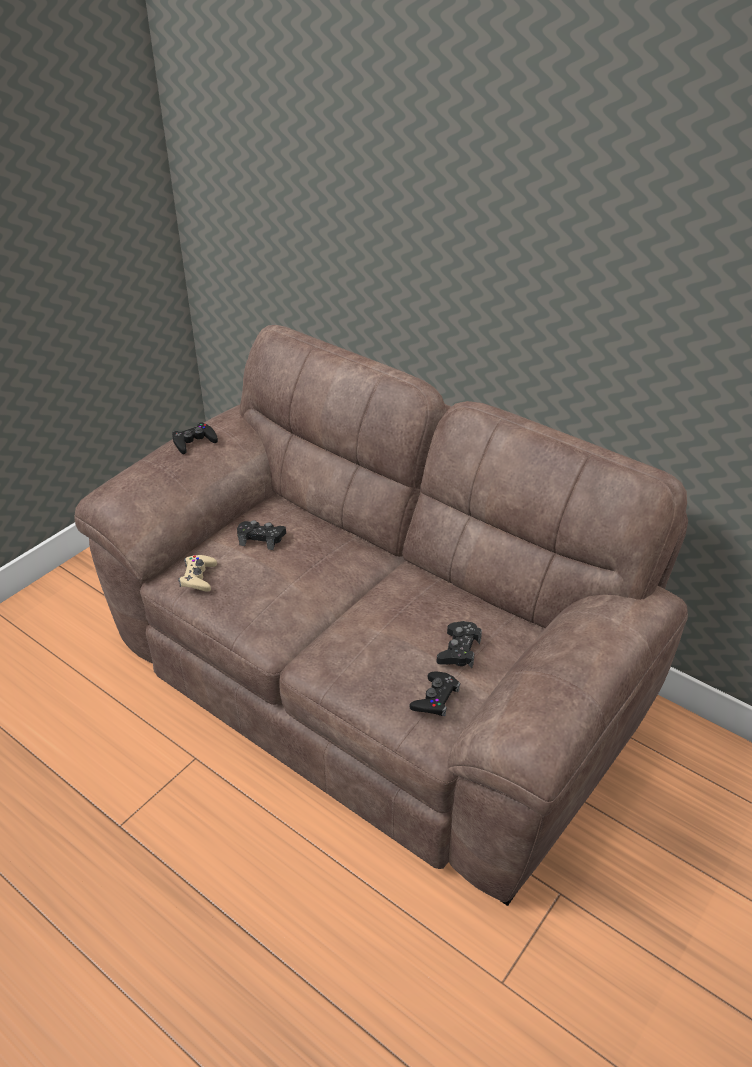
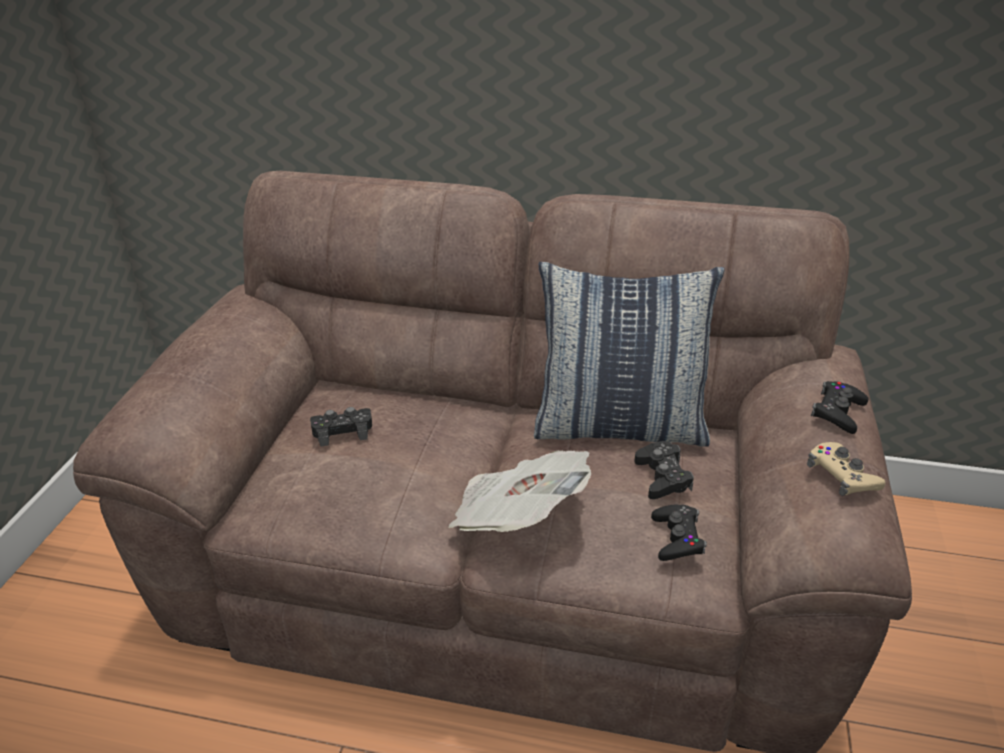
camera: 25 degrees left, 5 degrees down
black game controller [172,422,218,454] -> black game controller moved to [811,381,868,434]
beige game controller [178,555,217,592] -> beige game controller moved to [807,442,886,496]
none -> newspaper [448,451,591,532]
none -> pillow [534,262,725,447]

